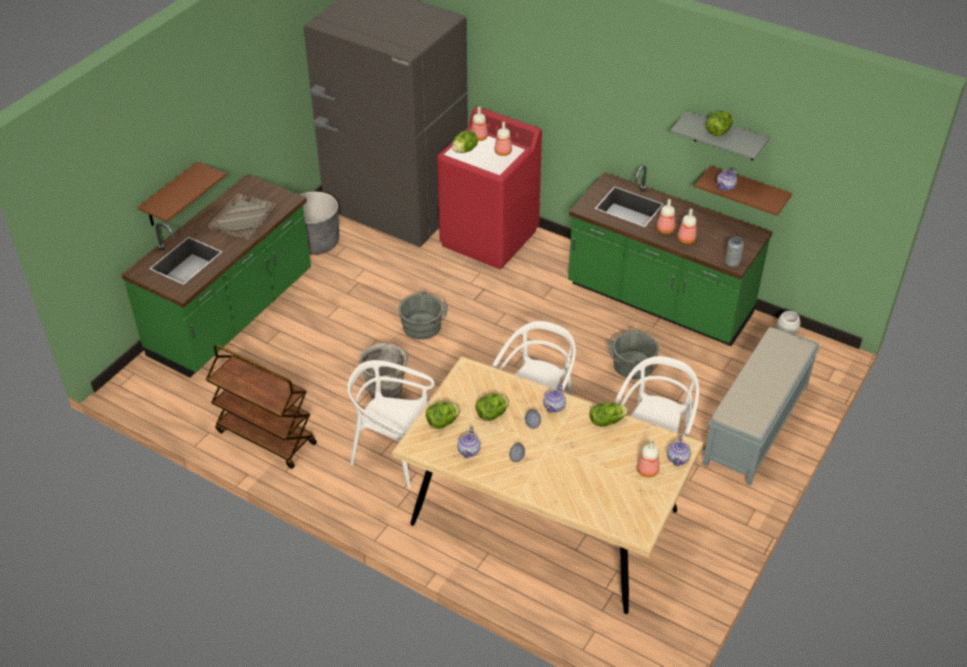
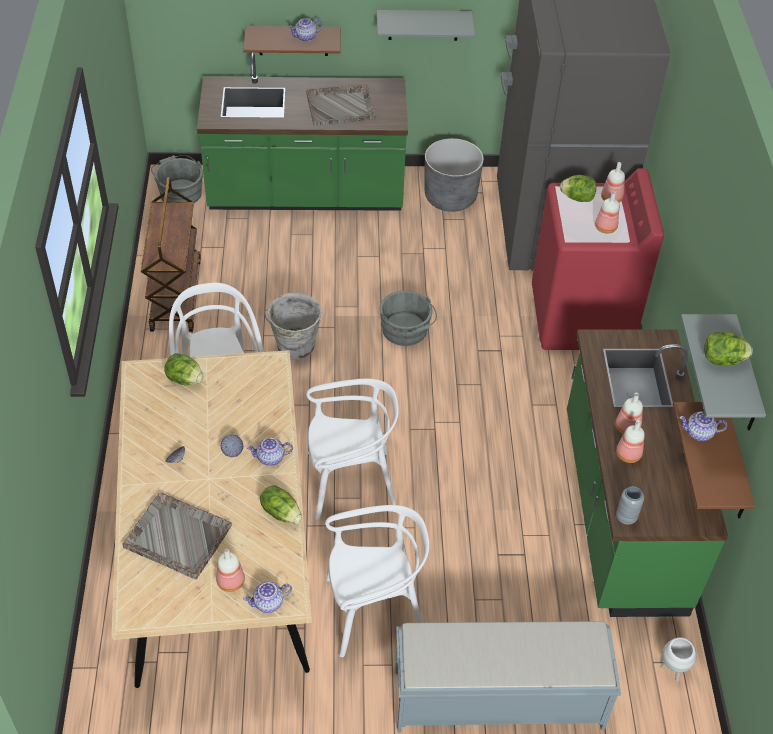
camera: 55 degrees right, 5 degrees up
teapot [457,427,481,458] -> teapot moved to [288,18,323,42]
lettuce [475,393,509,421] -> none
grey bucket [608,328,659,379] -> grey bucket moved to [151,155,203,203]
none -> grey tray [122,492,232,579]
none -> grey shelf [377,10,475,41]

